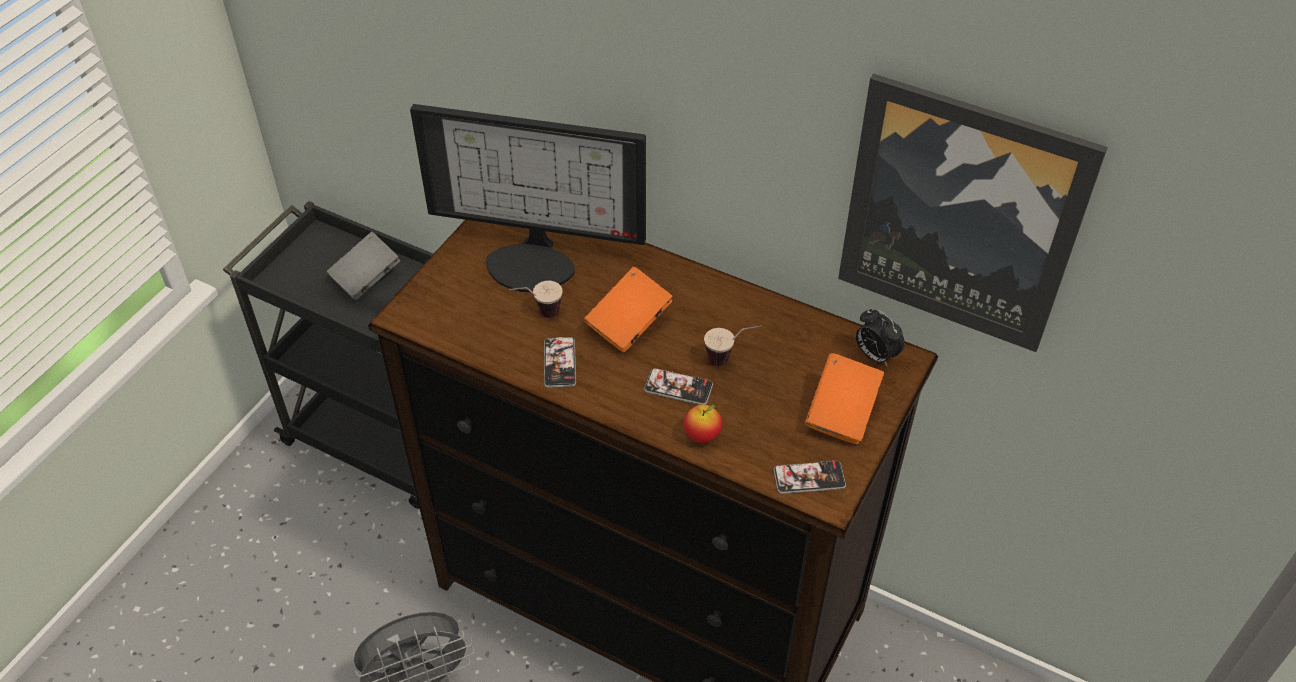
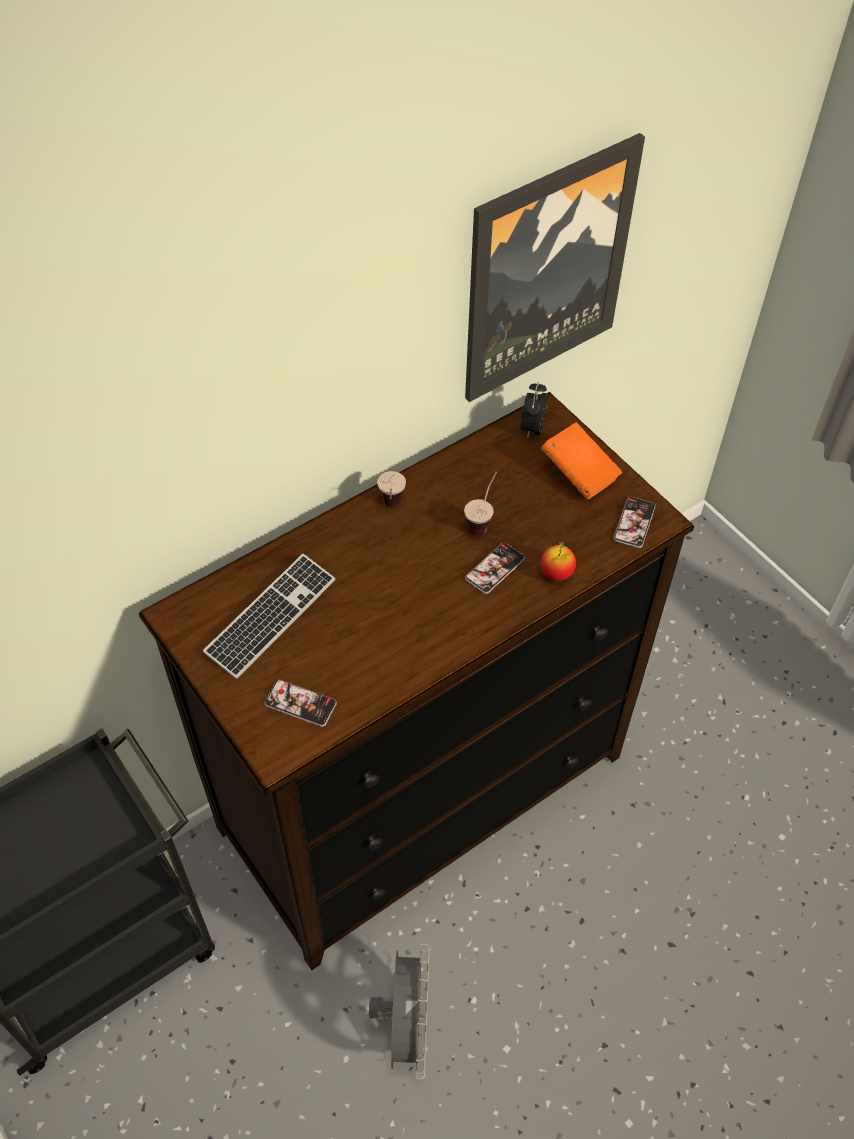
camera: 65 degrees left, 5 degrees up
grey book [327,232,400,300] -> none
monitor [410,104,646,293] -> keyboard [203,554,335,679]
cup [509,281,563,318] -> cup moved to [377,471,406,507]
phone [544,337,576,388] -> phone moved to [265,680,337,727]
orange book [584,267,673,352] -> none
alarm clock [856,309,905,366] -> alarm clock turned 120 degrees clockwise [521,382,548,437]

